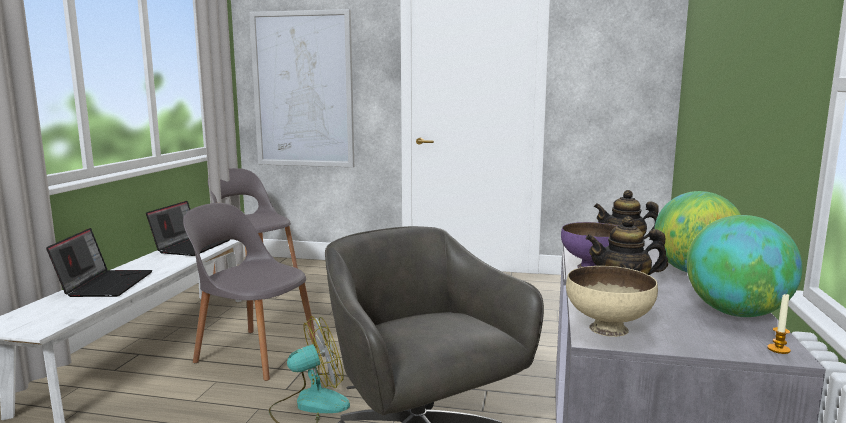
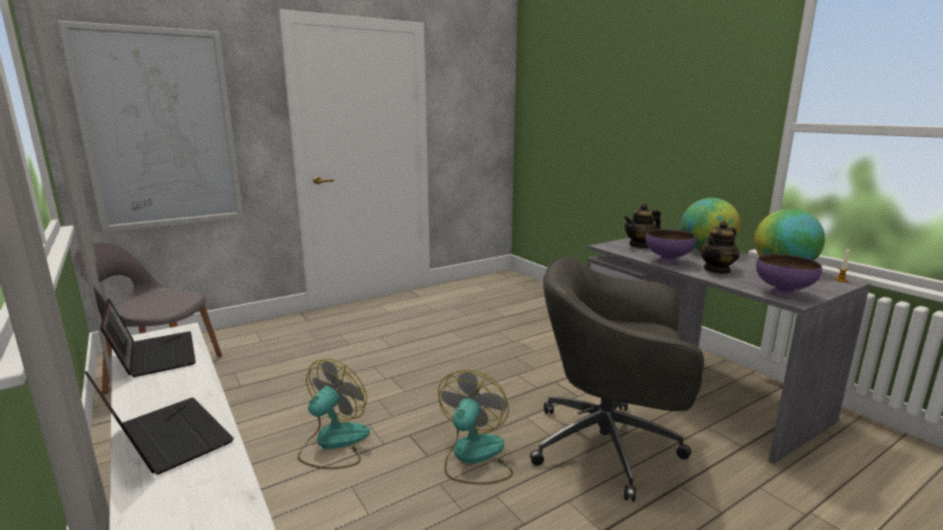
camera: 45 degrees left, 5 degrees up
grey chair [183,203,317,381] -> fan [297,359,370,469]
beige bowl [566,266,658,337] -> purple bowl [756,254,822,299]

